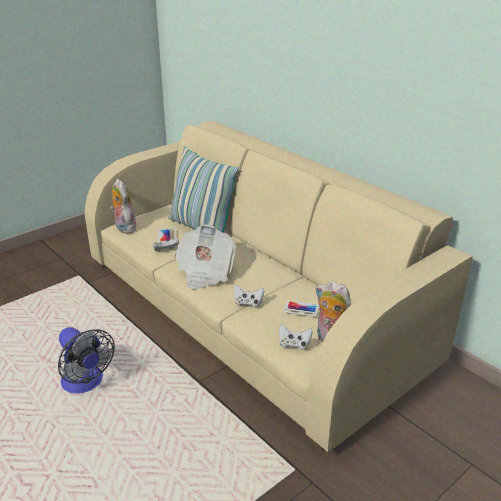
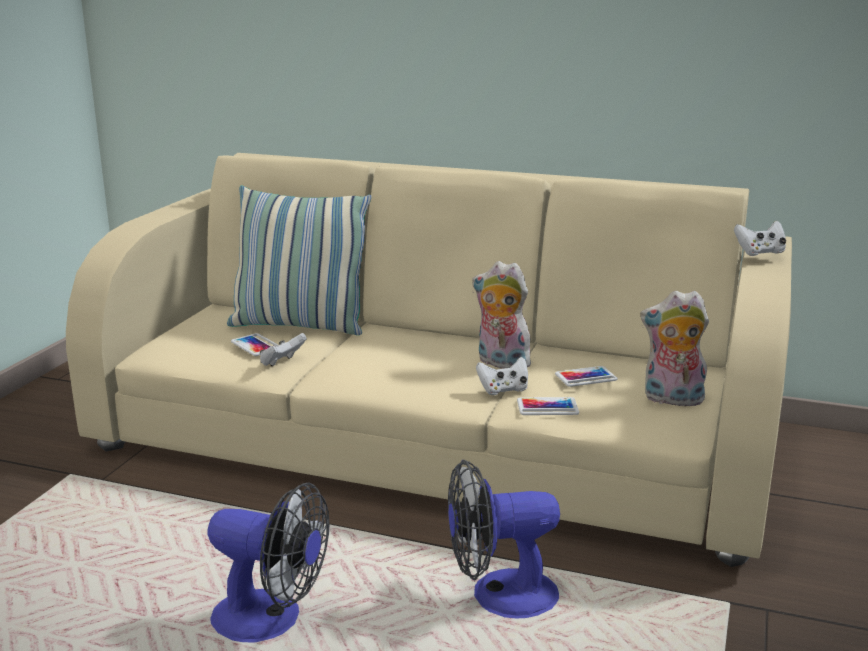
camera: 30 degrees left, 10 degrees down
plush toy [110,179,136,234] -> plush toy moved to [472,261,537,369]
newspaper [174,225,236,289] -> none
white game controller [279,324,312,350] -> white game controller moved to [734,221,786,256]
none -> fan [448,459,560,618]
none -> phone [517,397,579,415]

